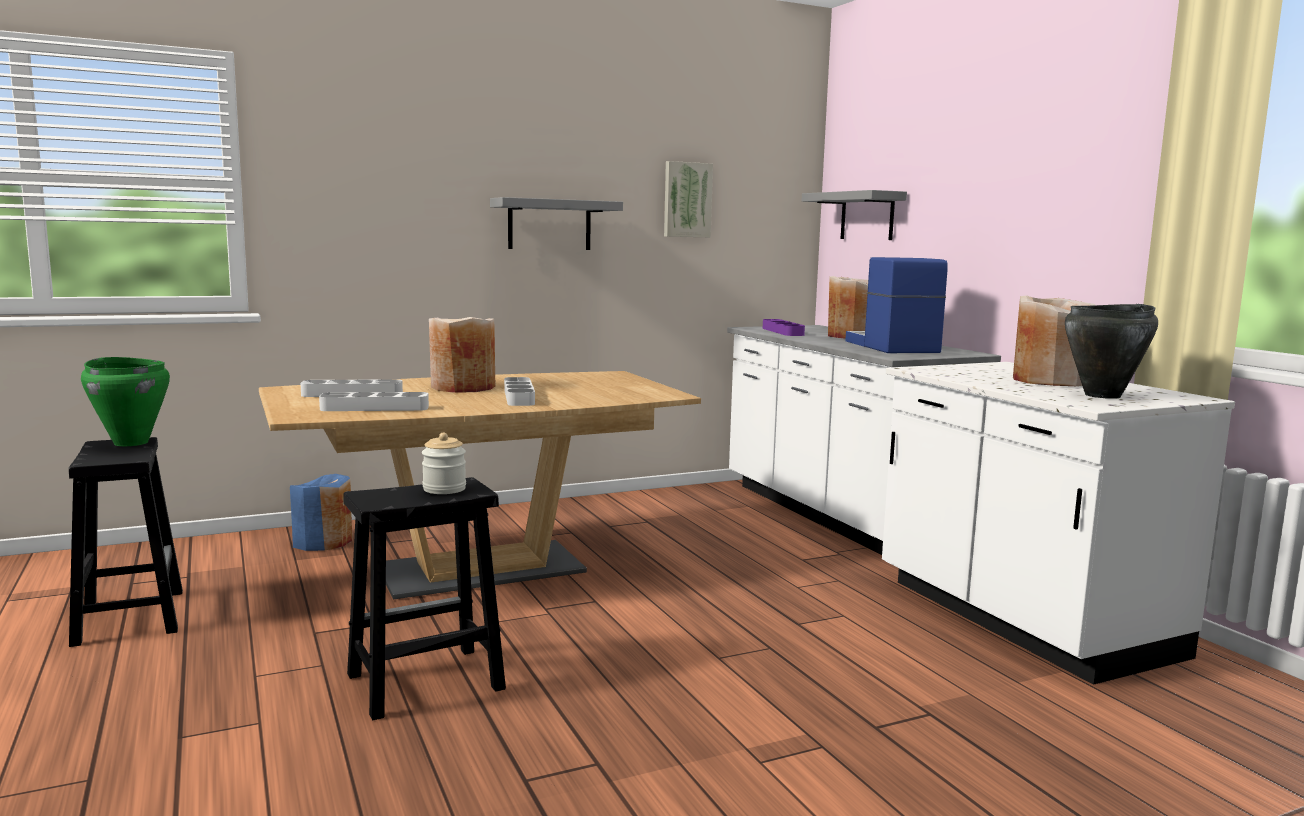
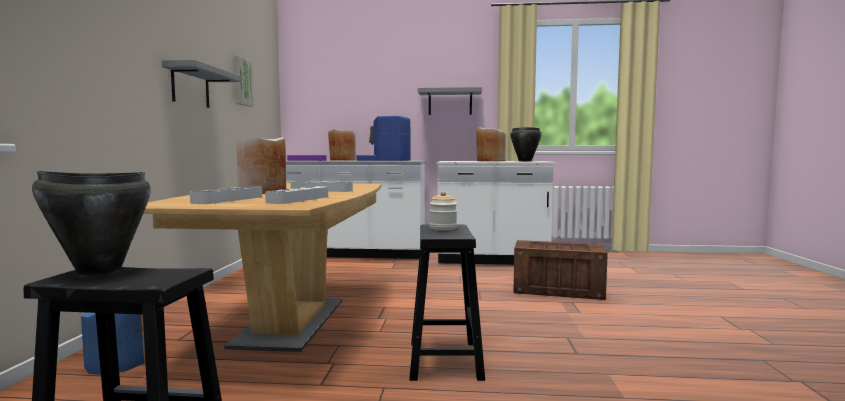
camera: 60 degrees left, 5 degrees down
green cooking pot [81,357,170,446] -> black cooking pot [32,171,151,276]
grey shelf [802,190,907,240] -> grey shelf moved to [418,87,482,115]
none -> crate [513,240,608,300]

